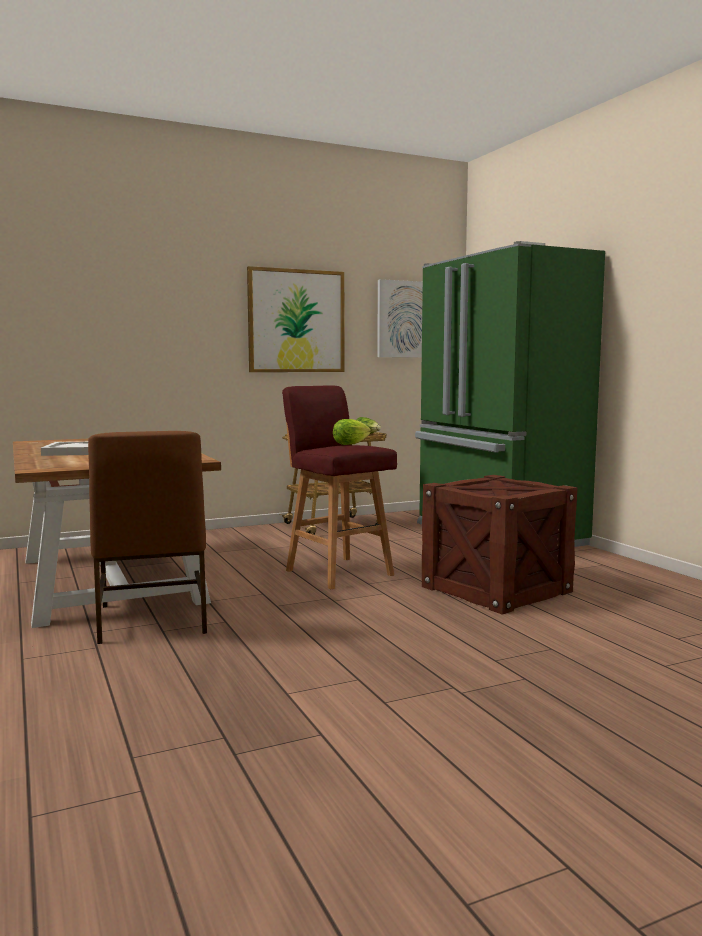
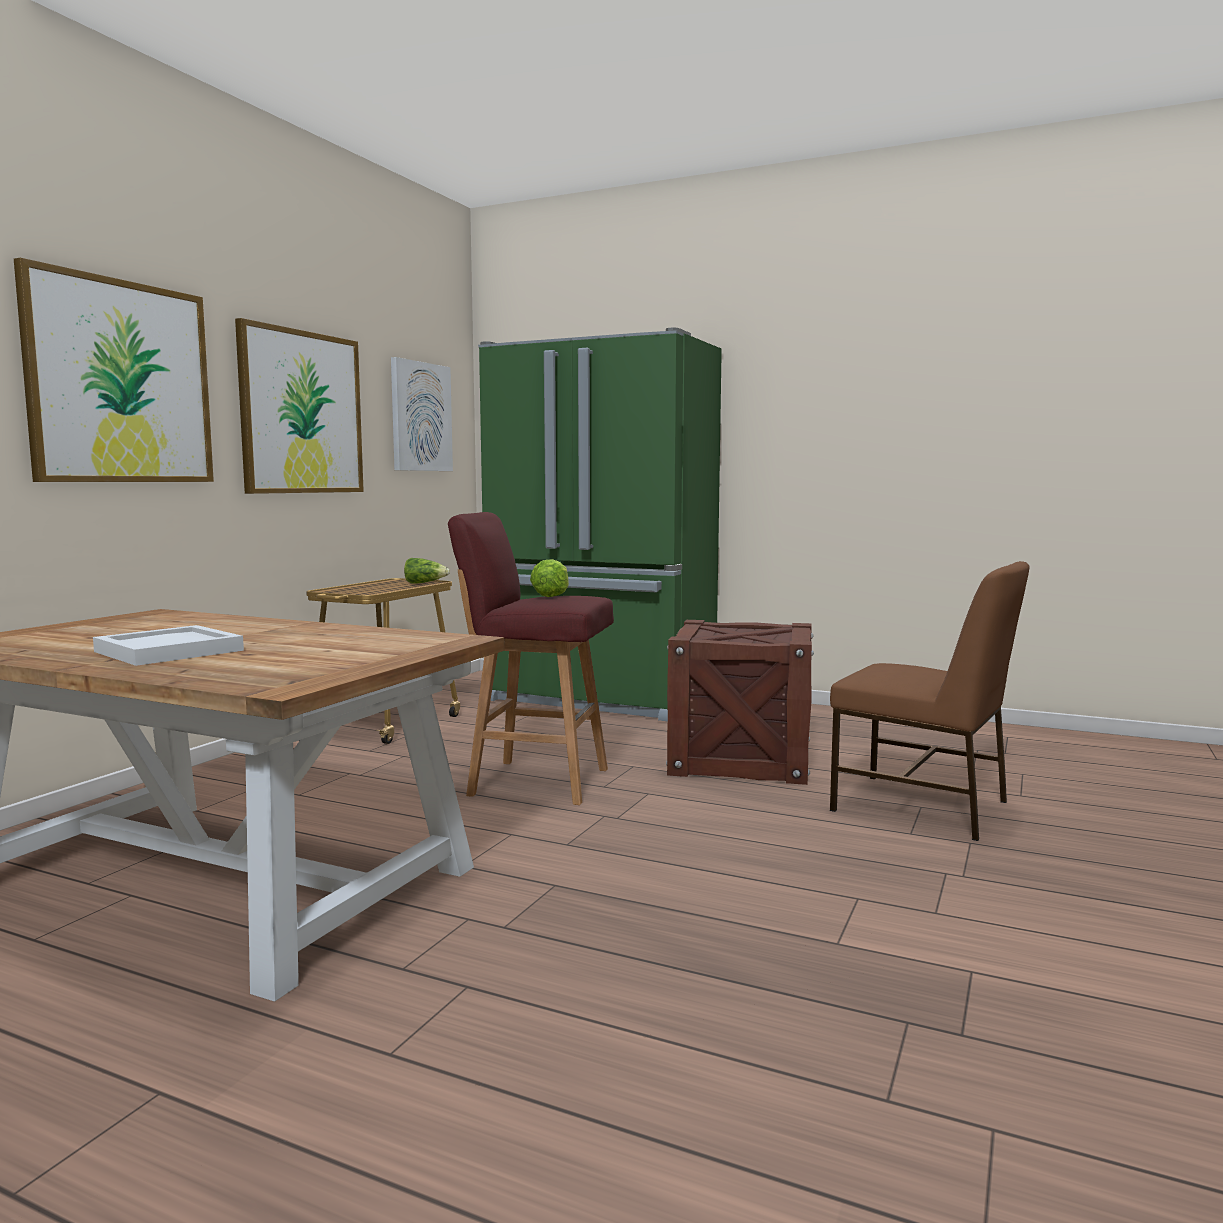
camera: 40 degrees left, 0 degrees up
brown chair [88,431,207,644] -> brown chair moved to [830,561,1029,841]
none -> picture [14,258,214,482]

